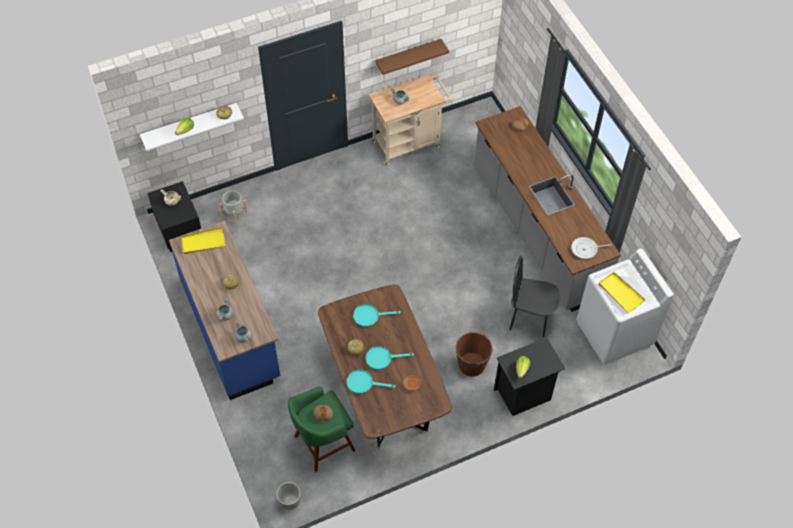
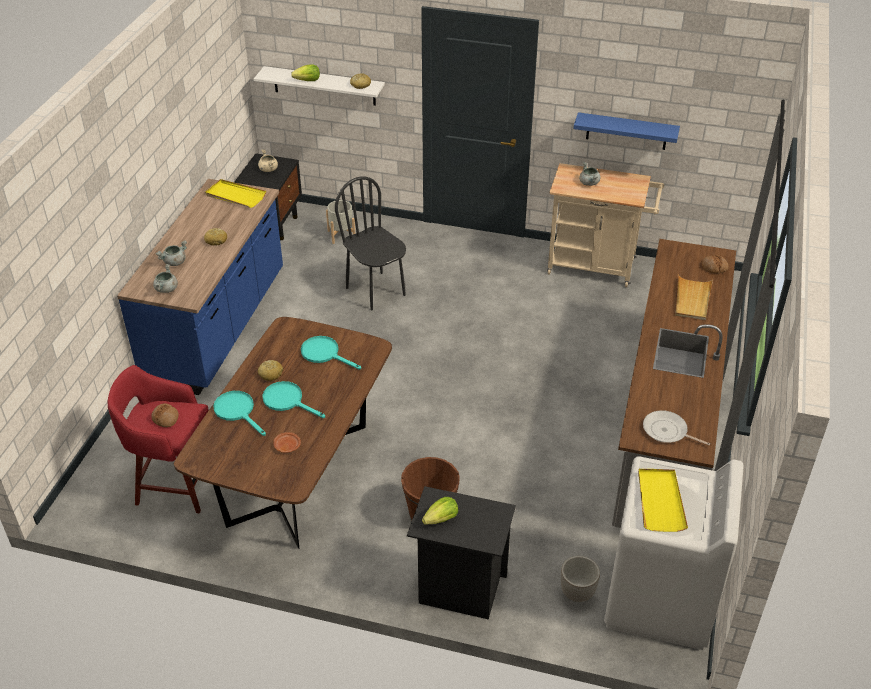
camera: 40 degrees right, 15 degrees down
planter [276,482,301,510] -> planter moved to [561,556,600,602]
green stool [288,387,356,472] -> red stool [108,365,209,513]
brown shelf [375,39,449,75] -> blue shelf [573,112,680,150]
black chair [510,256,561,337] -> black chair moved to [335,176,406,311]
none -> beige tray [675,274,713,320]

